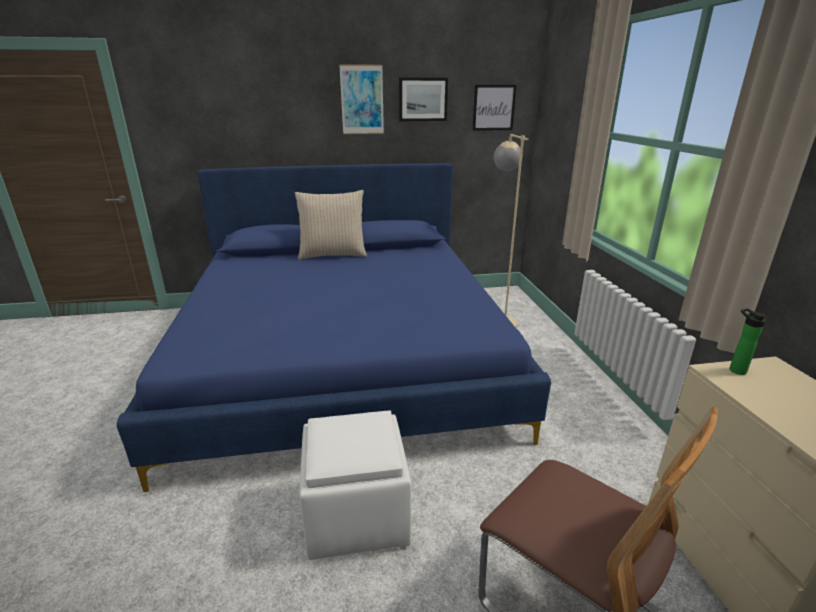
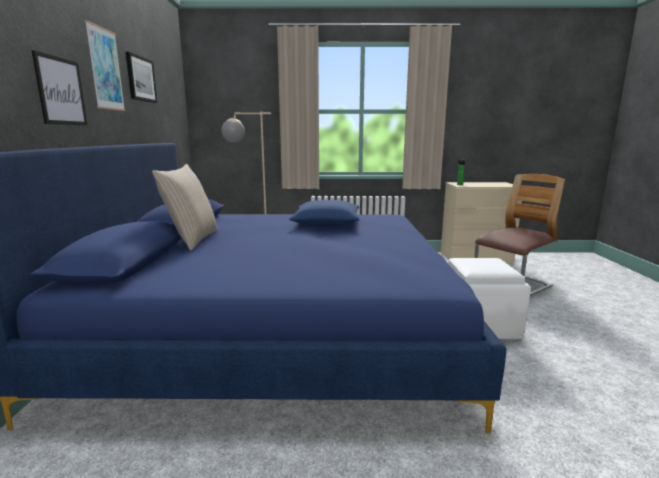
camera: 80 degrees left, 10 degrees down
picture [472,85,516,131] -> picture moved to [31,50,87,125]
none -> blue pillow [289,200,359,226]

